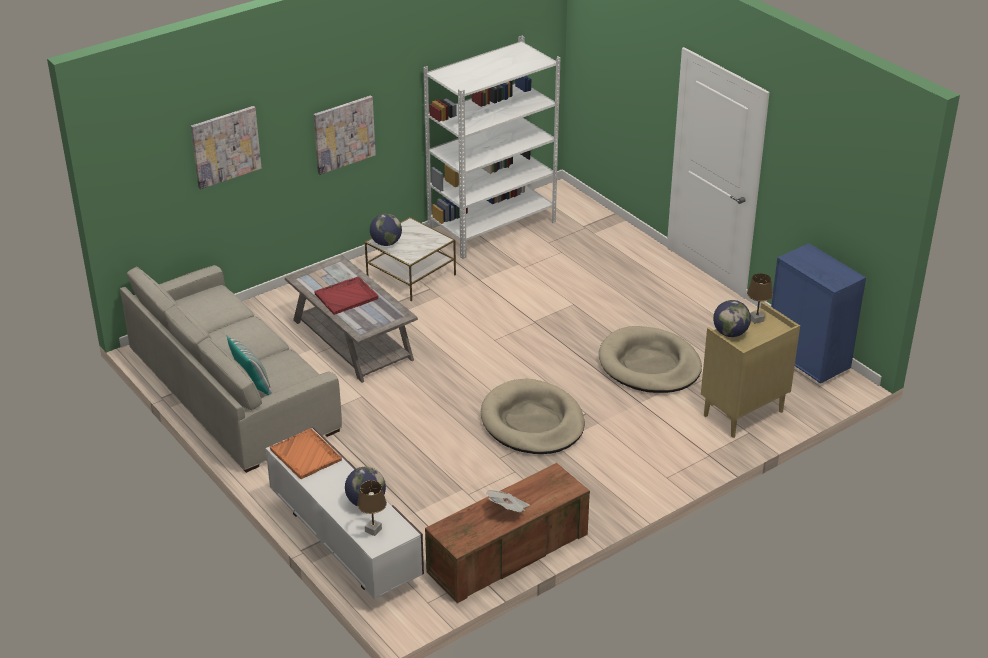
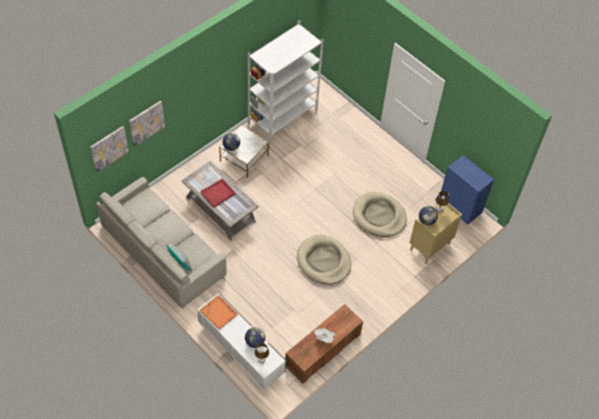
camera: 10 degrees left, 20 degrees up
picture [314,96,376,175] -> picture moved to [90,126,129,172]

